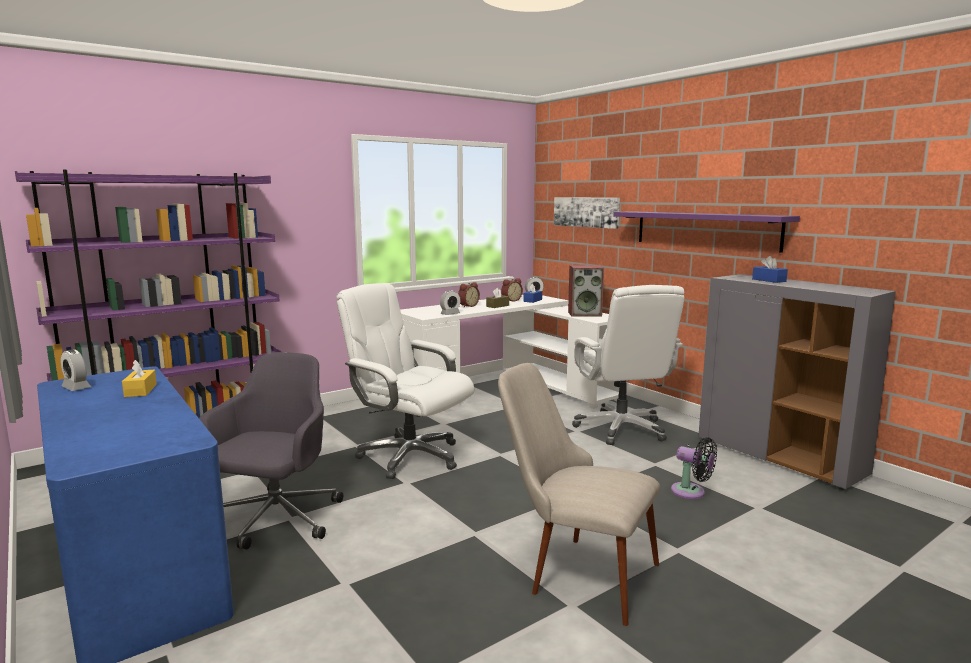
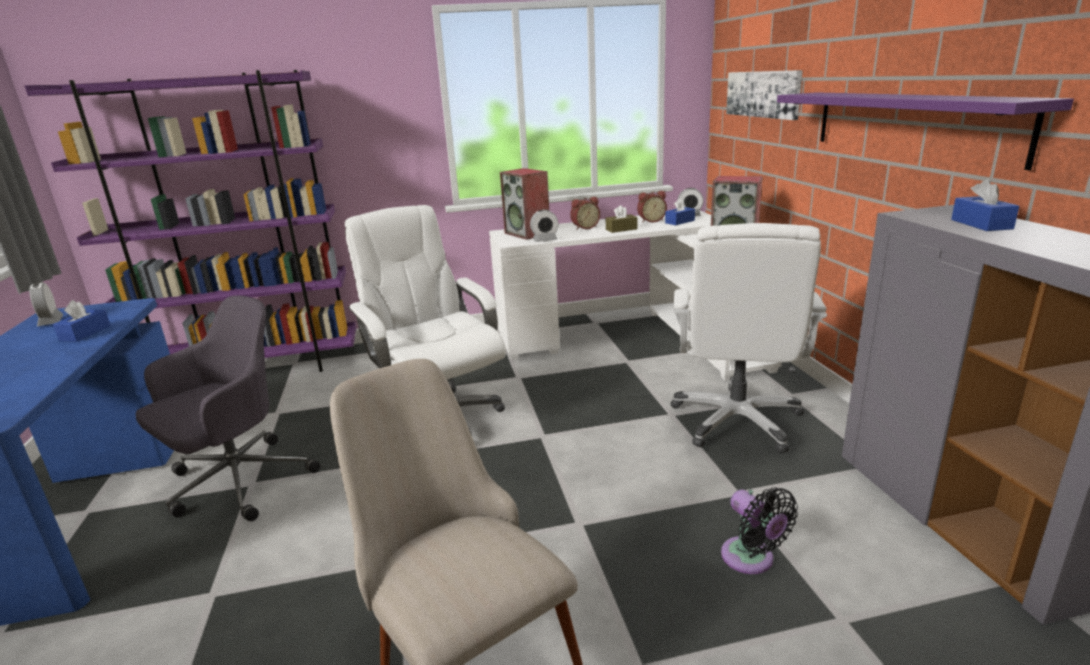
camera: 25 degrees right, 10 degrees up
yellow tissue box [122,360,157,397] -> blue tissue box [53,300,111,342]
none -> speaker [500,168,549,240]

